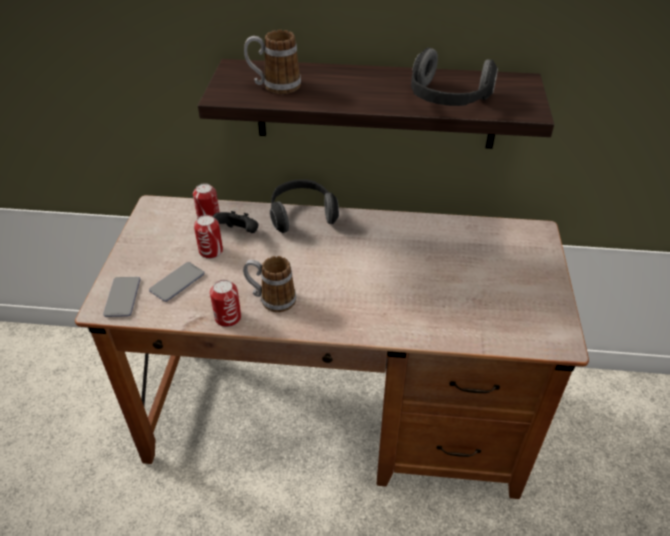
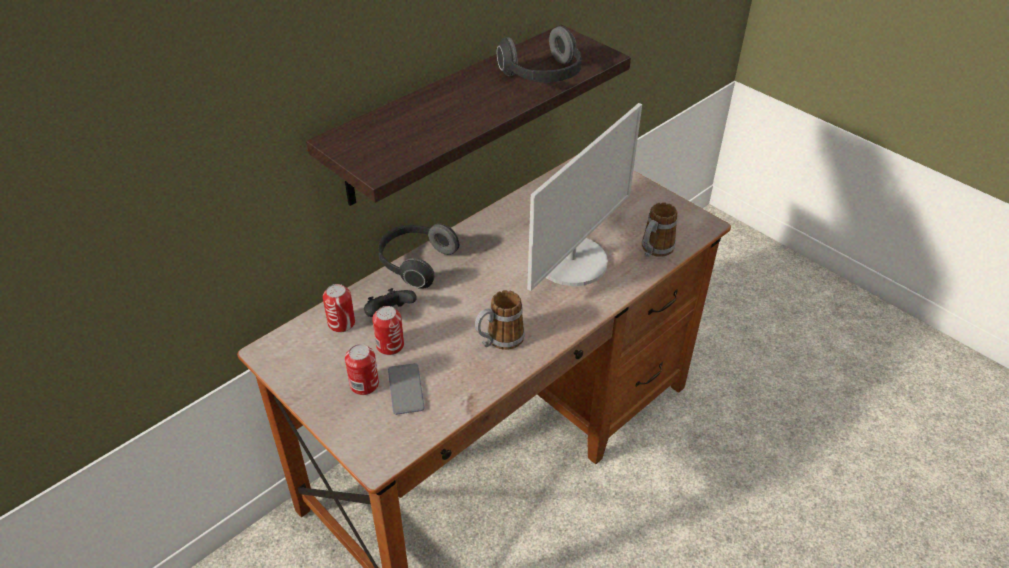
camera: 50 degrees left, 0 degrees up
phone [103,277,141,317] -> none
can [210,280,241,327] -> can moved to [345,344,379,395]
mug [244,30,301,94] -> mug moved to [642,202,678,257]
none -> monitor [527,103,642,291]

